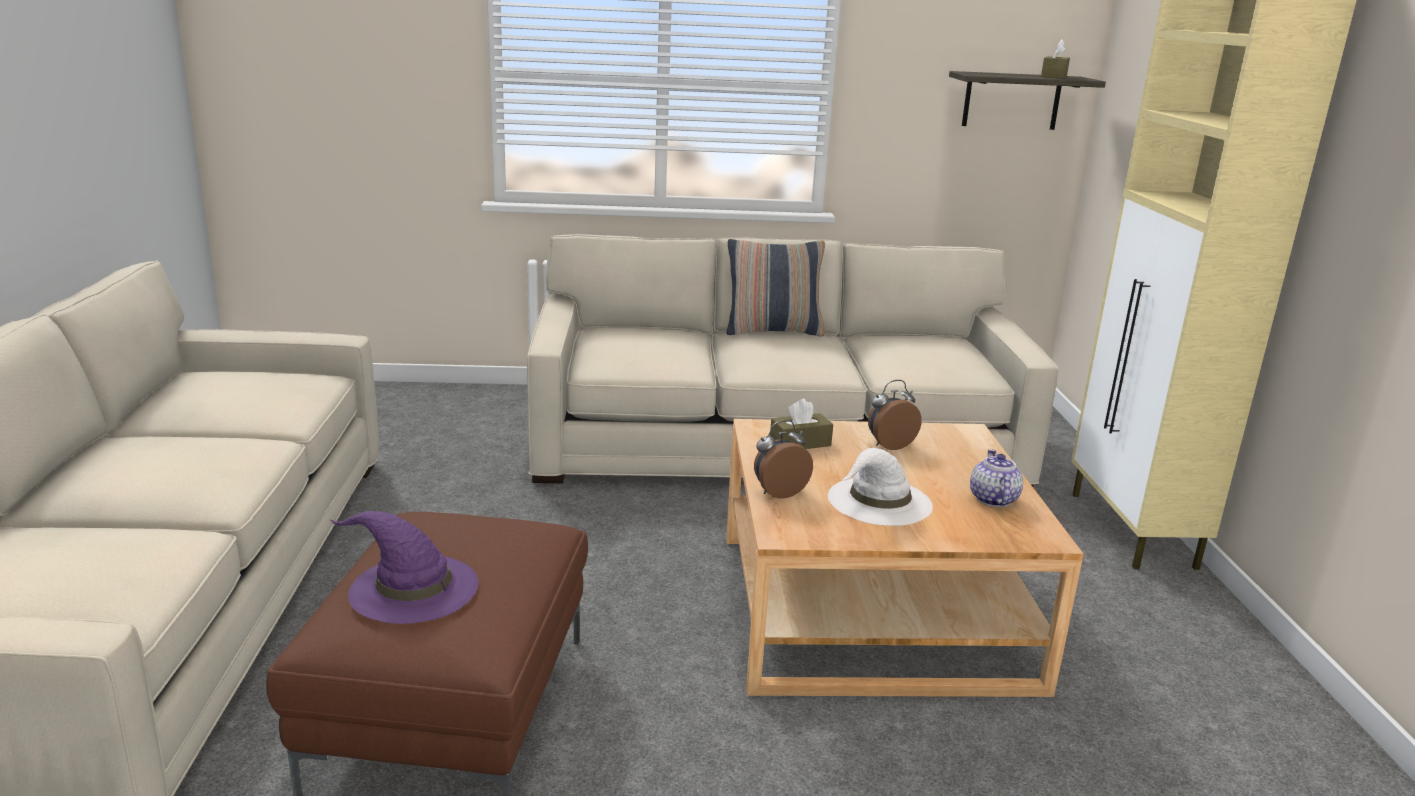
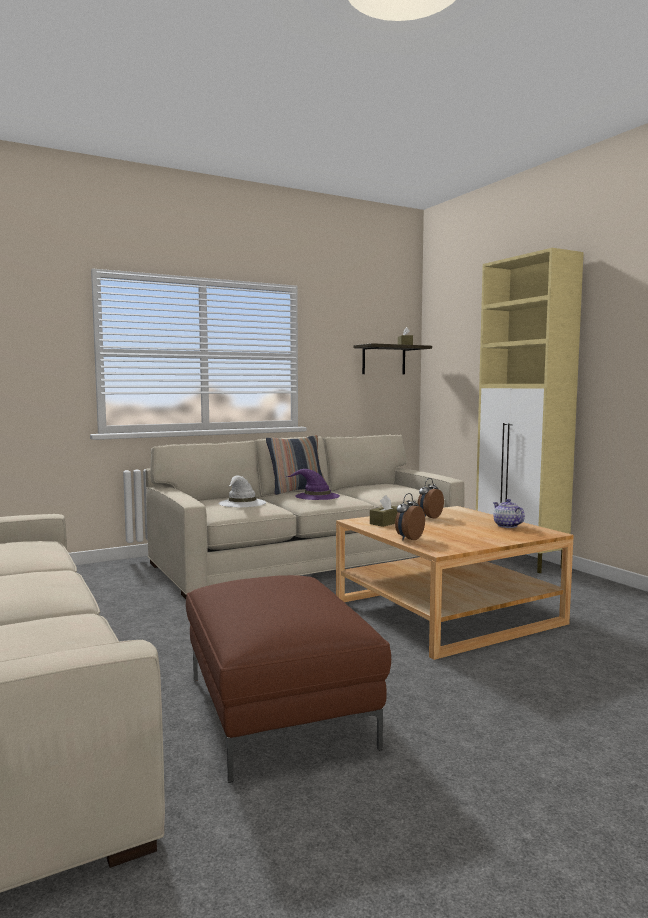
camera: 25 degrees left, 15 degrees down
purple hat [329,511,479,624] -> purple hat moved to [287,469,340,500]
white hat [828,448,933,526] -> white hat moved to [218,475,266,507]

